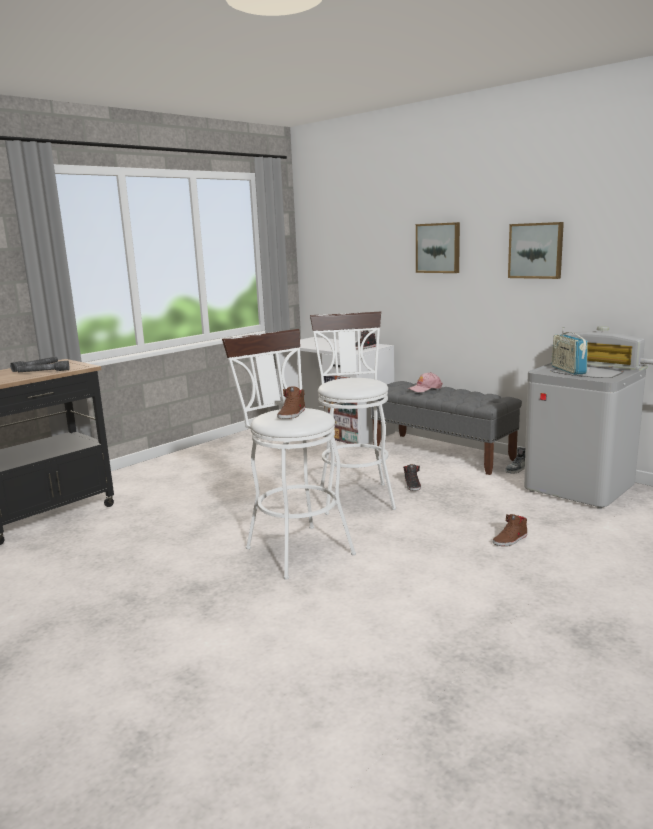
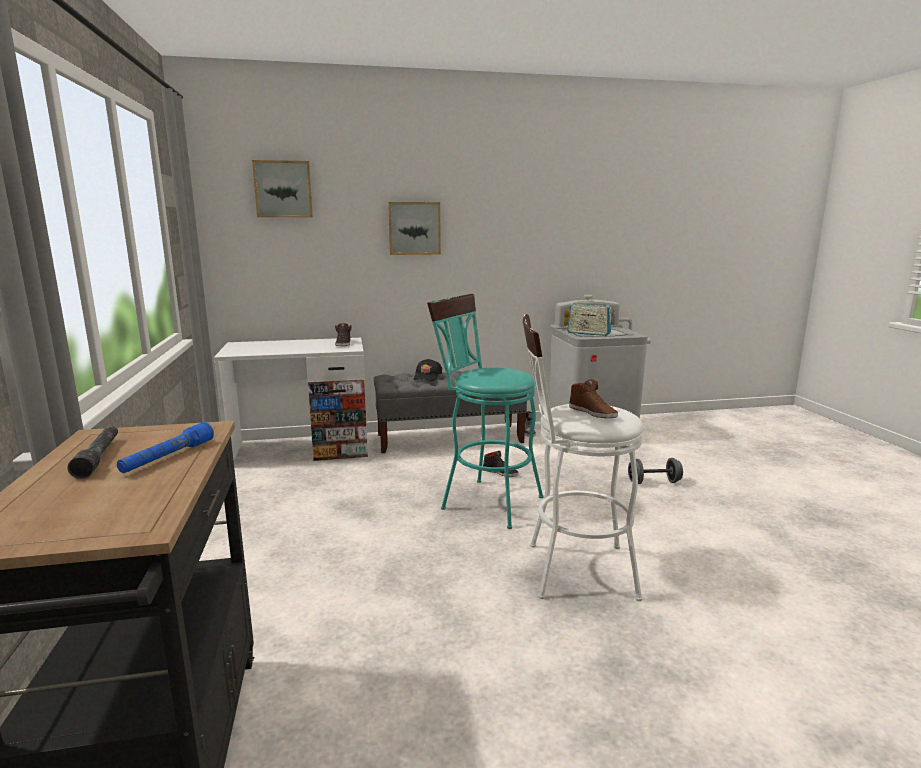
camera: 55 degrees left, 0 degrees up
grey flashlight [17,361,70,372] -> blue flashlight [117,422,214,473]
white stool [310,312,396,515] -> turquoise stool [427,294,543,529]
pink cap [407,372,443,392] -> black cap [414,359,442,381]
brown shoe [493,514,528,546] -> grey dumbbell [628,458,683,484]
picture [508,222,564,279] -> picture moved to [252,160,313,217]

